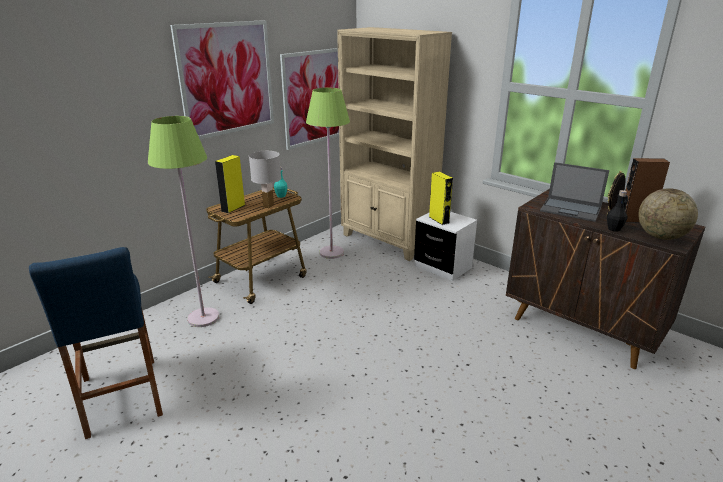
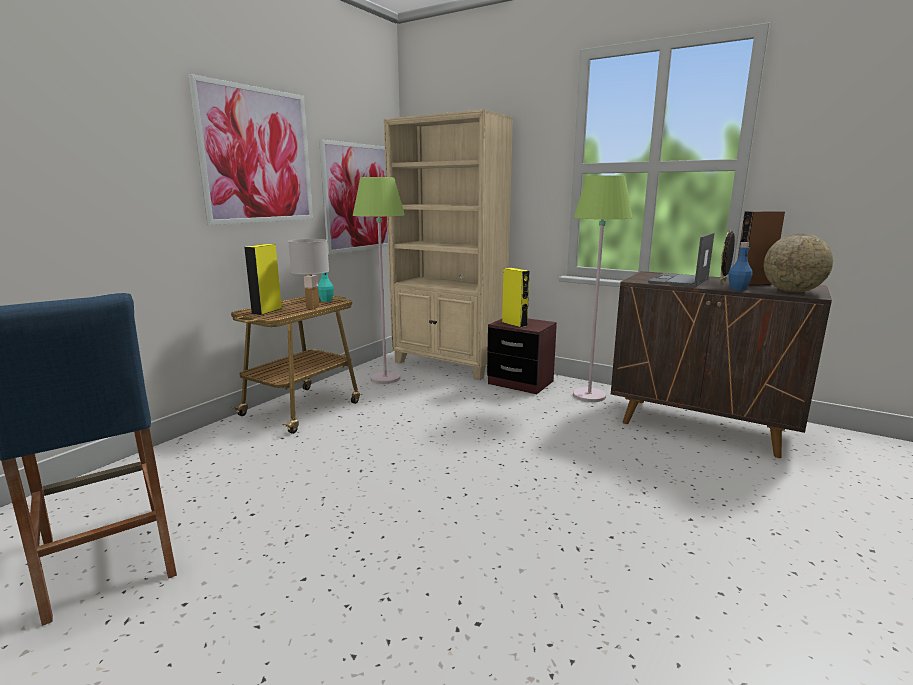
camera: 10 degrees left, 10 degrees down
green floor lamp [148,116,219,327] -> green floor lamp moved to [573,175,632,402]
white nightstand [414,212,477,281] -> brown nightstand [487,318,557,394]
laptop [540,162,609,222] -> laptop turned 105 degrees clockwise [648,233,714,287]
black bottle [607,190,627,232] -> blue bottle [728,242,753,291]

